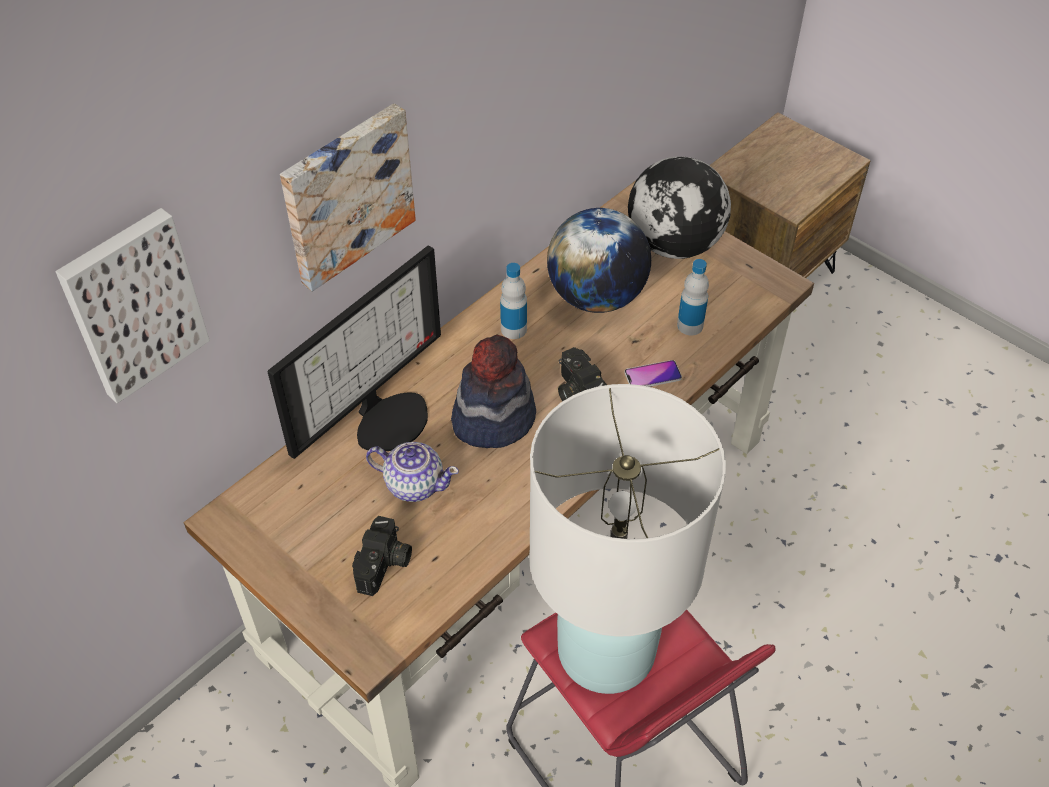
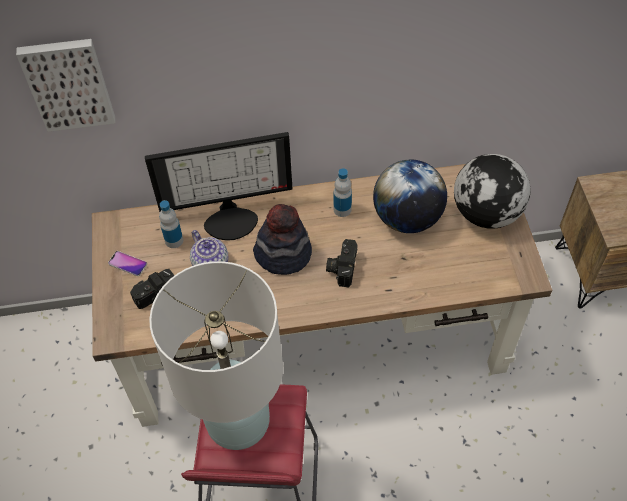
camera: 40 degrees right, 5 degrees up
picture [280,103,416,292] -> none
phone [624,360,682,387] -> phone moved to [108,251,147,276]
bottle [677,259,709,335] -> bottle moved to [159,200,183,248]

